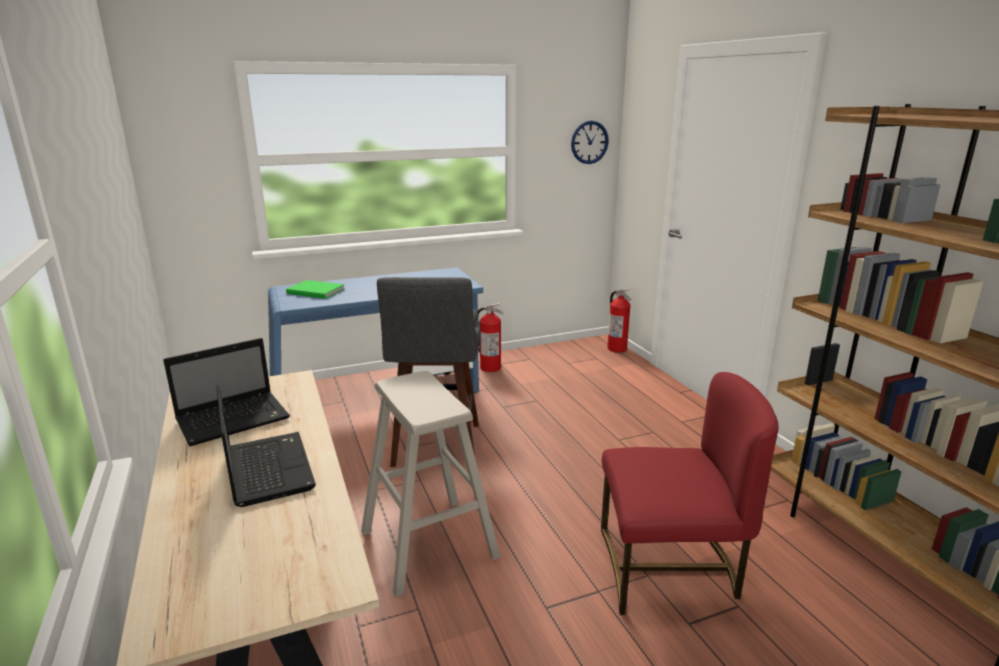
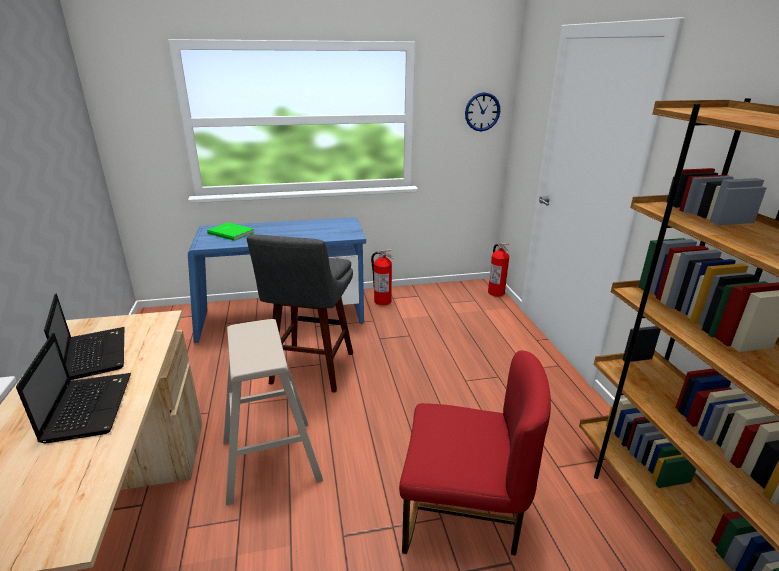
camera: 10 degrees right, 5 degrees up
laptop [163,338,290,446] -> laptop turned 90 degrees counterclockwise [44,294,124,380]

